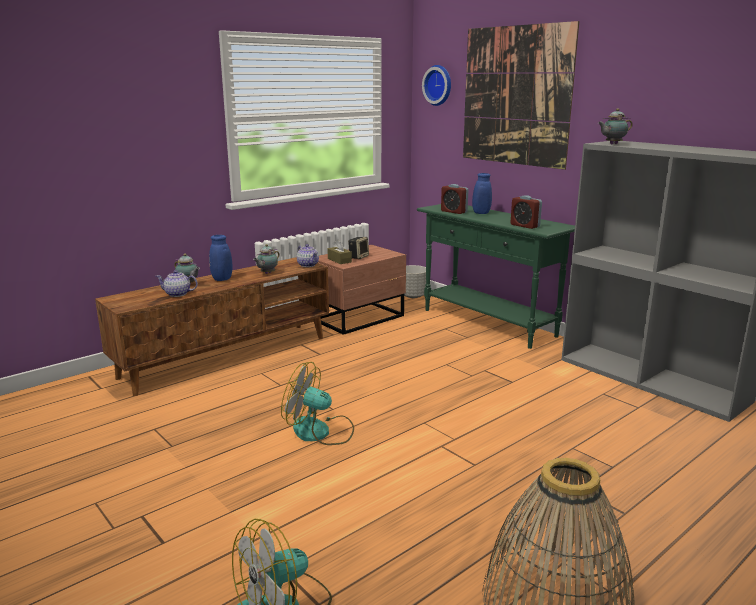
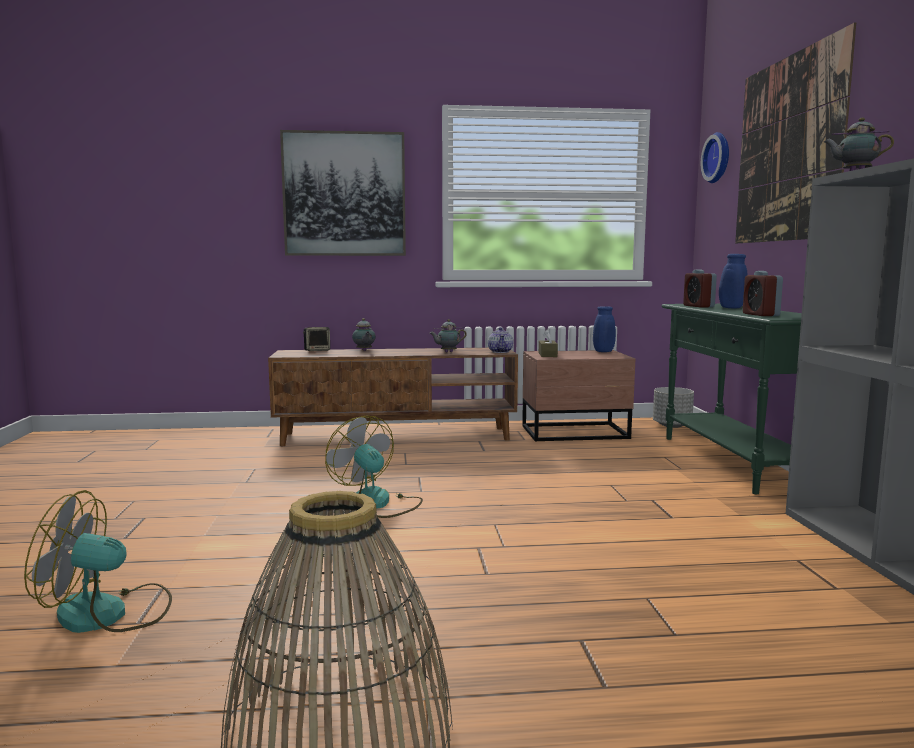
camera: 35 degrees right, 10 degrees down
teapot [156,270,198,297] -> none
blue vase [209,235,233,281] -> blue vase moved to [593,306,616,352]
speaker [348,237,369,259] -> speaker moved to [303,327,330,351]
none -> picture [280,130,406,256]

